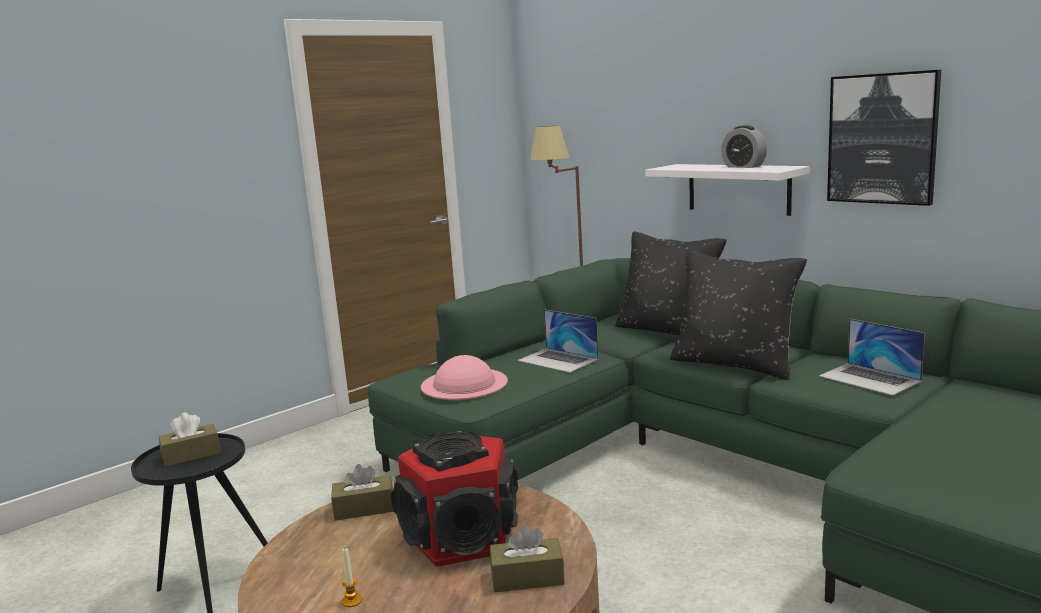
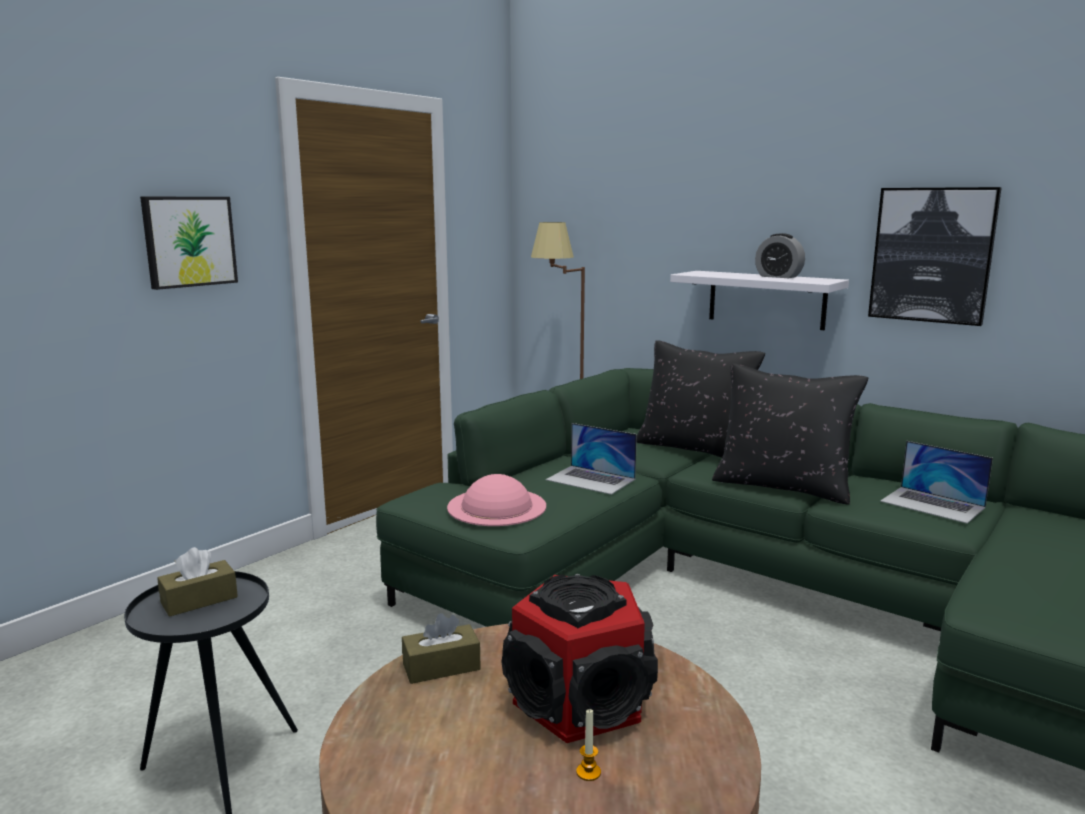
camera: 10 degrees left, 0 degrees up
candle [342,548,362,607] -> candle moved to [576,708,601,781]
brown tissue box [490,526,565,592] -> none
none -> picture [140,197,238,290]

